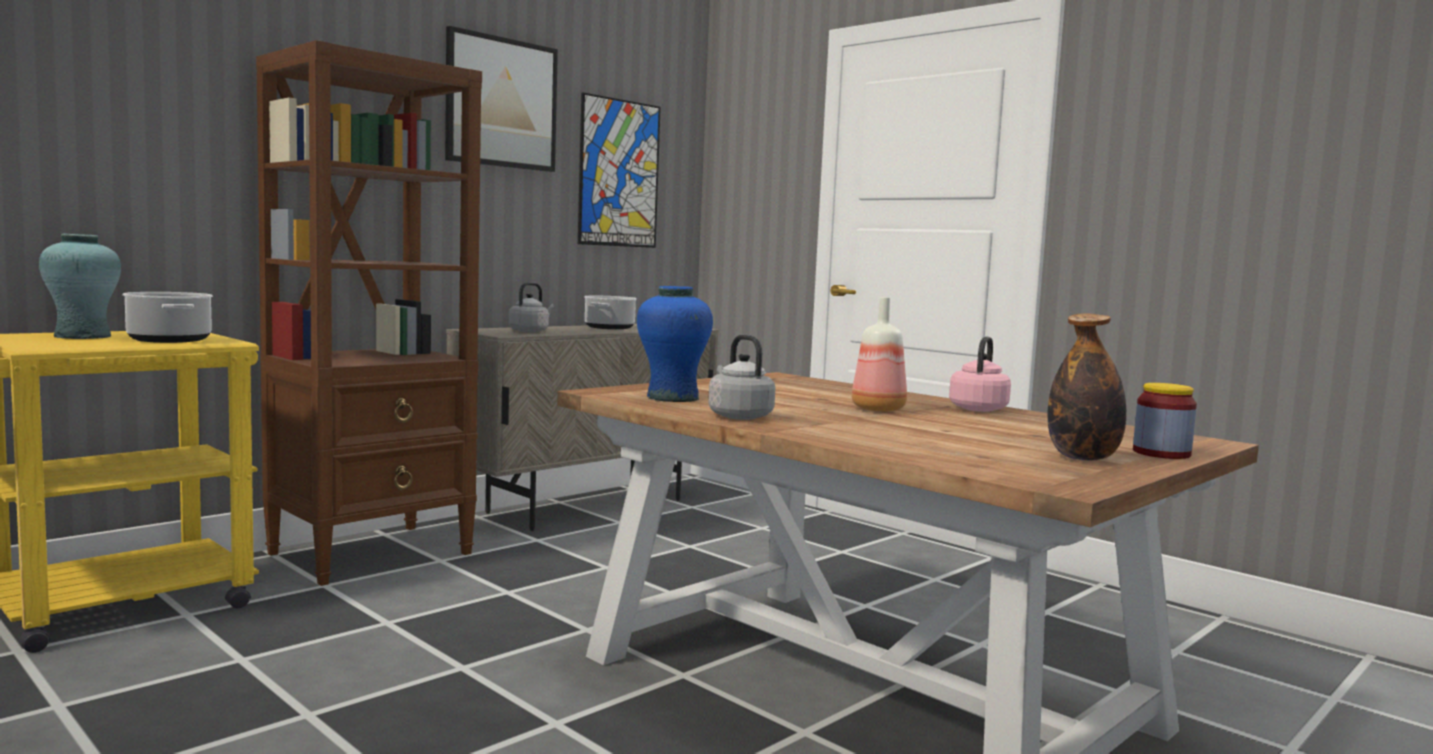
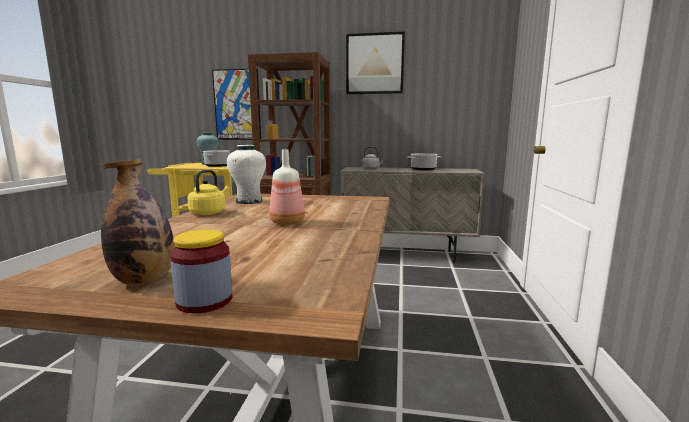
camera: 55 degrees right, 5 degrees up
picture [578,92,661,248] -> picture moved to [212,68,261,140]
blue vase [637,286,713,402] -> white vase [227,145,266,204]
grey kettle [708,335,775,420] -> yellow kettle [187,170,229,215]
pink kettle [949,337,1011,412] -> none

